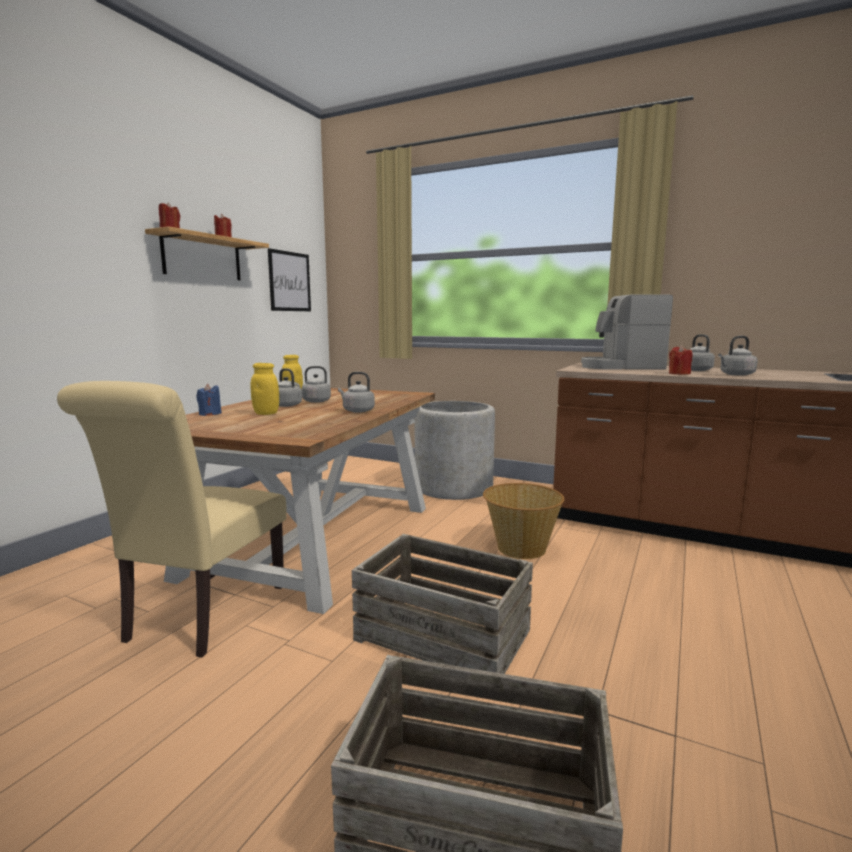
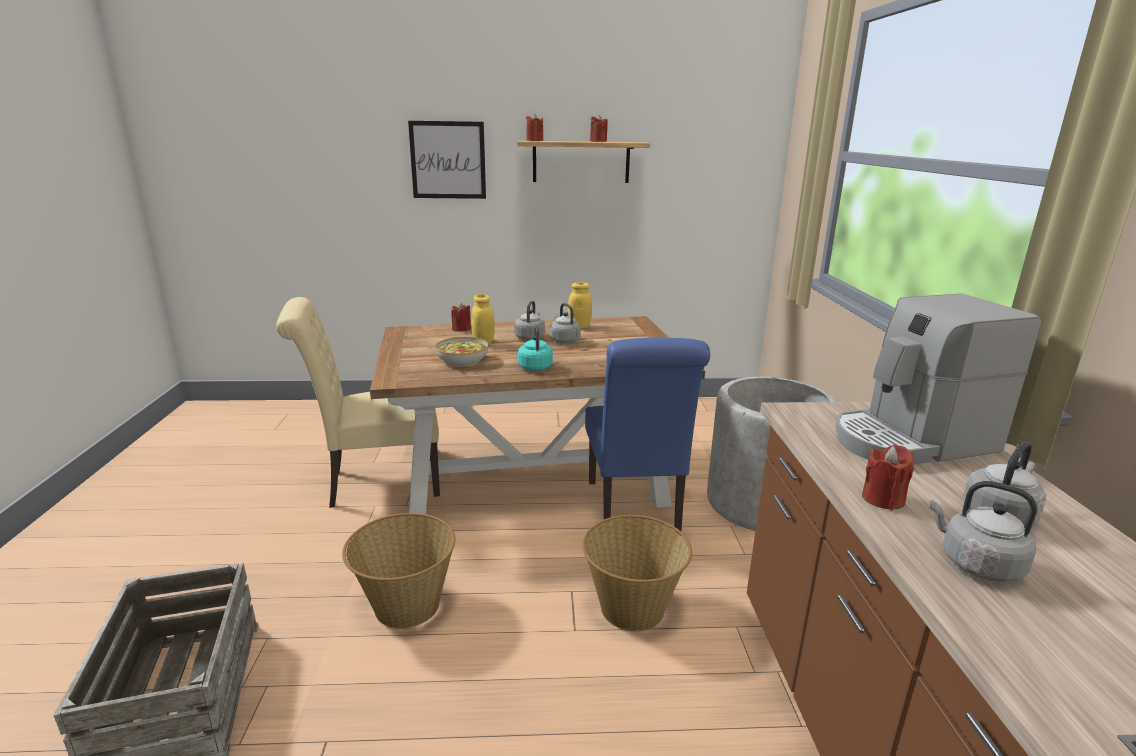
camera: 60 degrees right, 10 degrees up
blue candle [196,384,222,416] -> red candle [451,303,471,332]
picture [268,248,311,311] -> picture moved to [408,121,486,199]
grey kettle [338,372,375,413] -> turquoise kettle [518,325,553,371]
crate [352,534,533,674] -> basket [342,513,455,629]
coffee machine [581,294,673,369] -> coffee machine turned 75 degrees counterclockwise [835,293,1042,465]
none -> bowl [435,337,488,367]
none -> blue chair [585,338,710,532]

